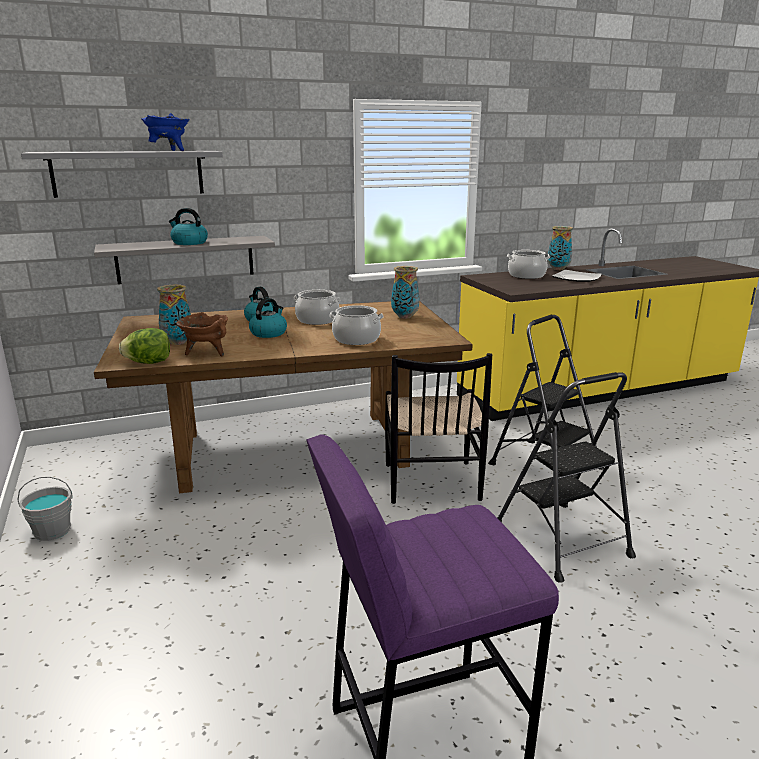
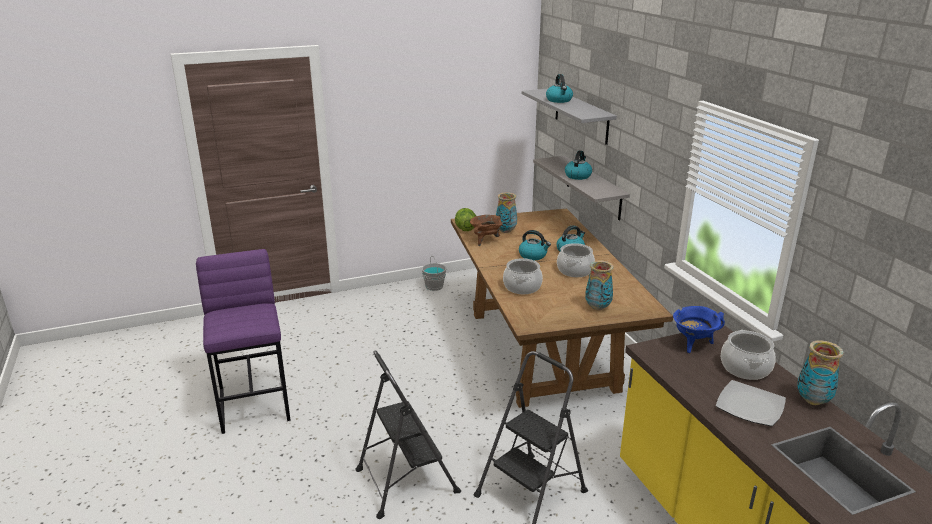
camera: 90 degrees right, 5 degrees up
blue cooking pot [141,113,190,151] -> blue cooking pot moved to [673,306,725,353]
black chair [385,353,492,504] -> none
none -> kettle [546,74,573,103]

